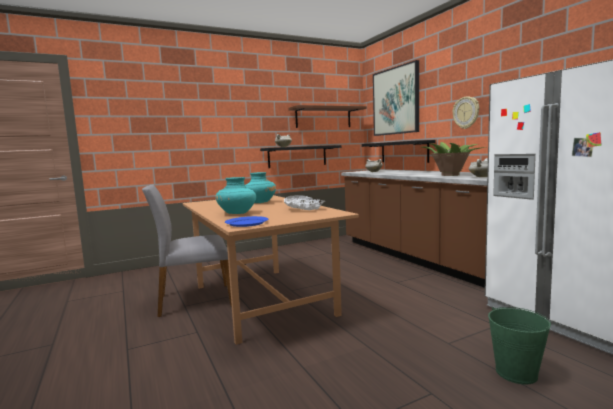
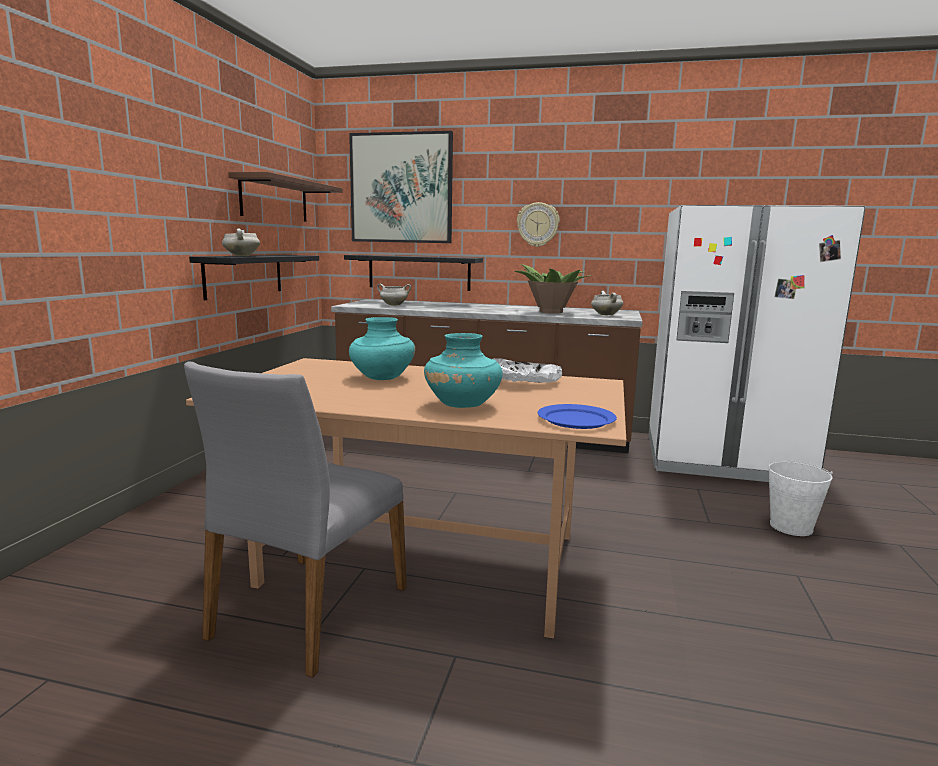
camera: 50 degrees left, 5 degrees up
green bucket [488,307,551,385] -> white bucket [768,460,833,536]

